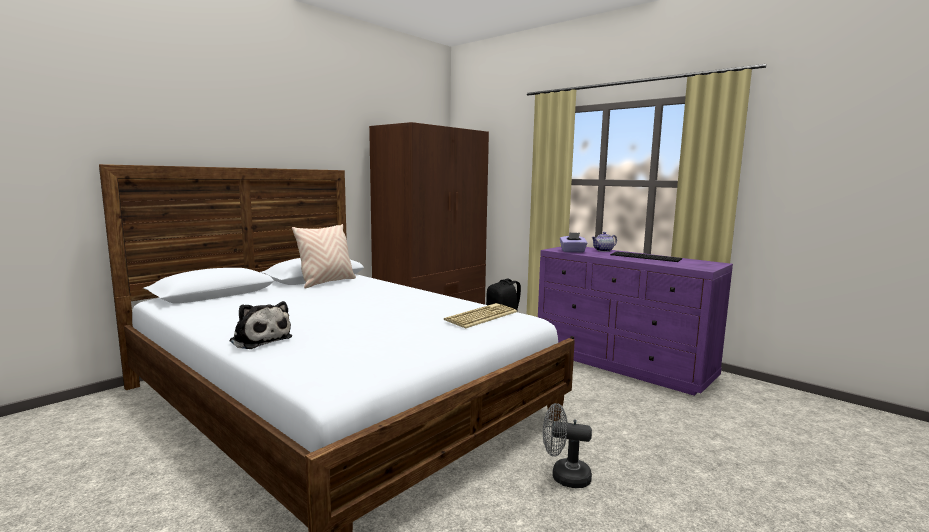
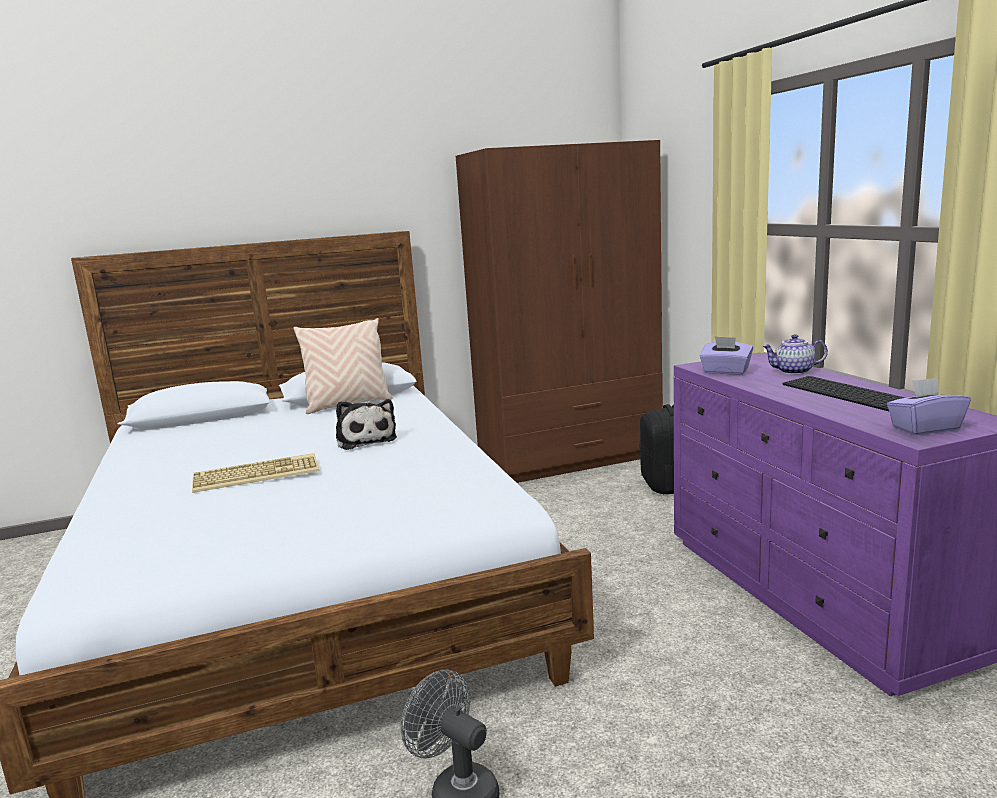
camera: 30 degrees right, 5 degrees up
plush toy [229,301,292,349] -> plush toy moved to [336,399,397,450]
keyboard [444,303,517,329] -> keyboard moved to [192,453,319,493]
none -> purple tissue box [887,377,971,435]

